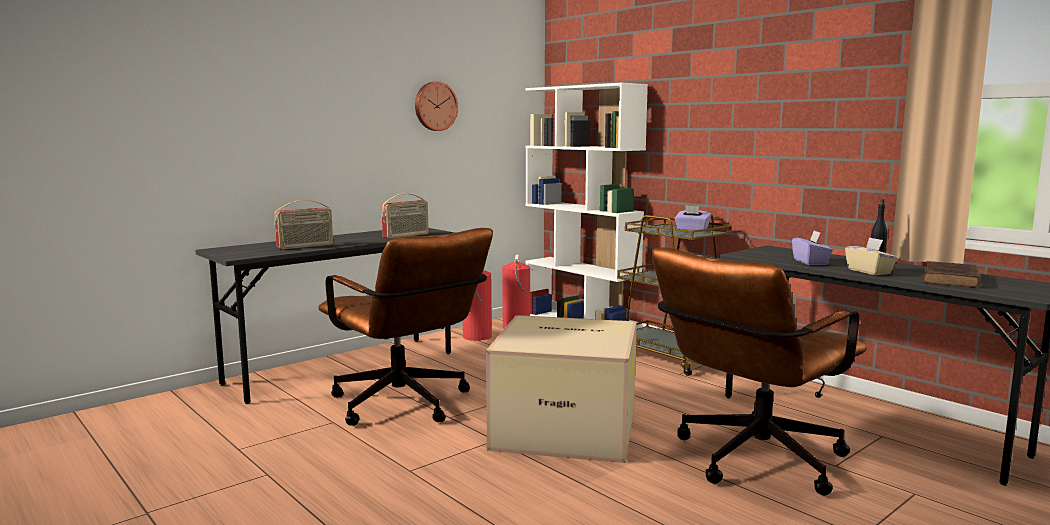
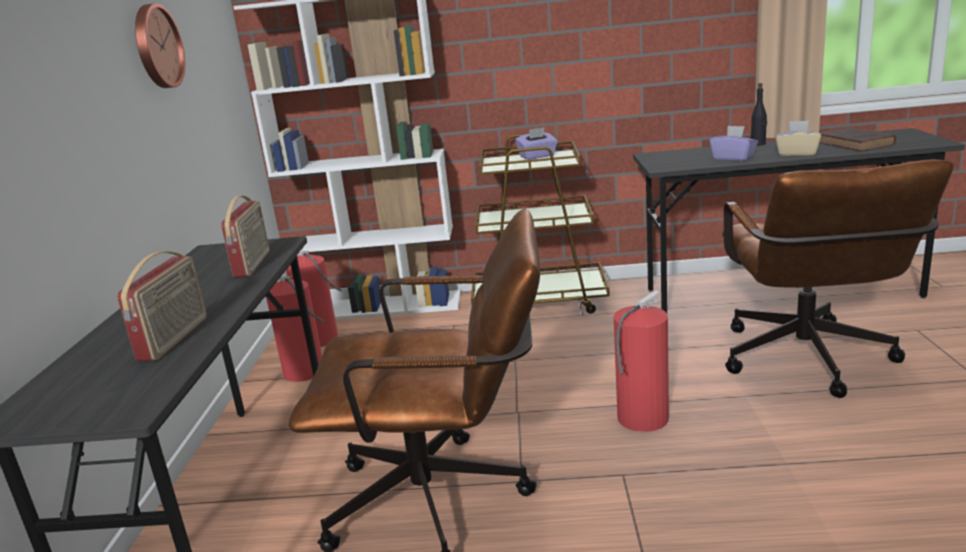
camera: 45 degrees left, 10 degrees up
cardboard box [486,315,637,463] -> fire extinguisher [614,290,669,432]

